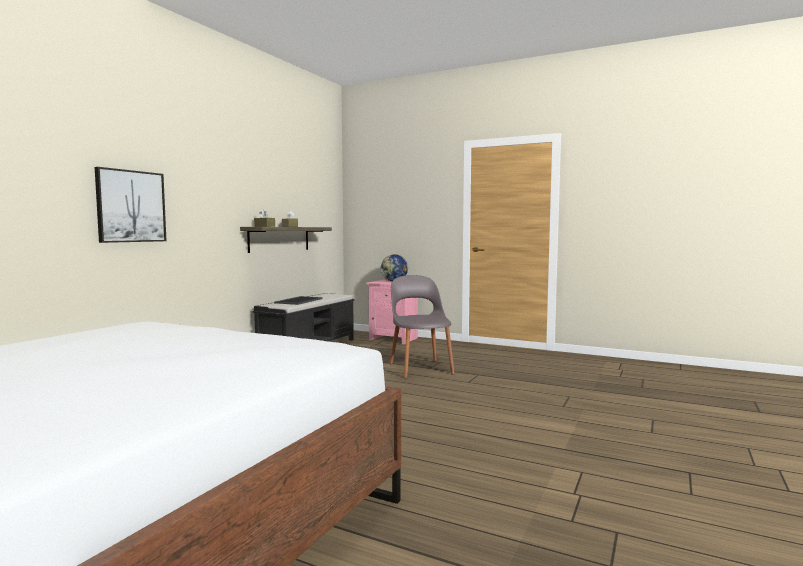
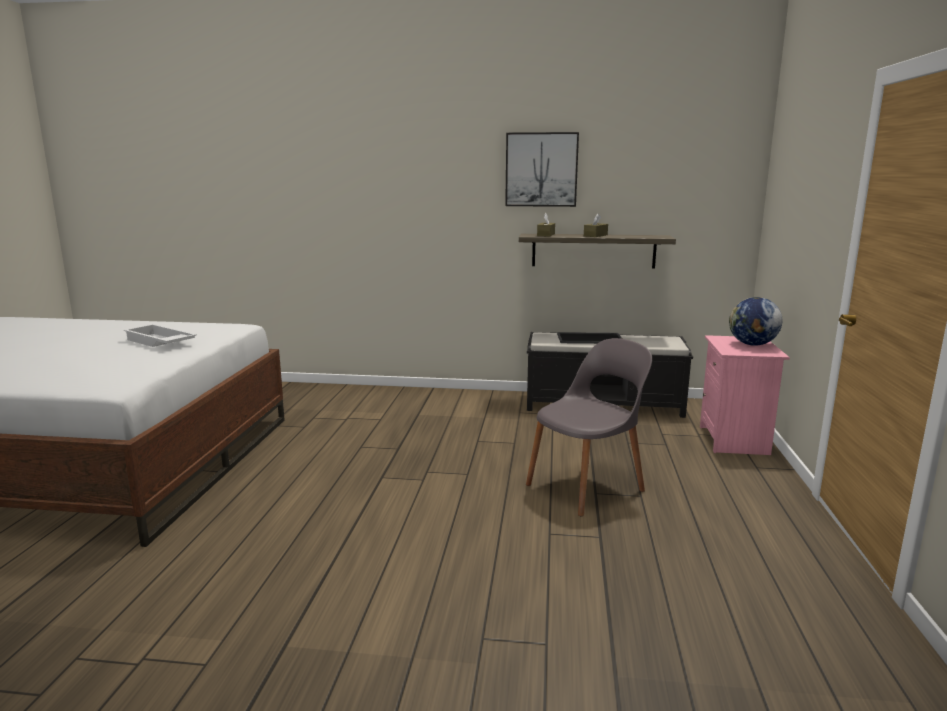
camera: 70 degrees right, 10 degrees up
picture [95,167,167,243] -> picture moved to [505,132,579,207]
none -> white tray [124,324,197,347]

